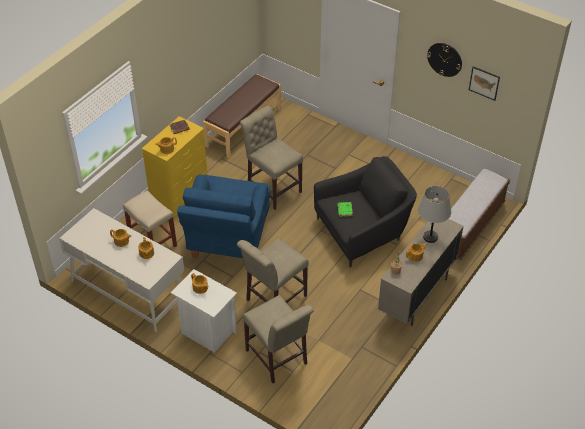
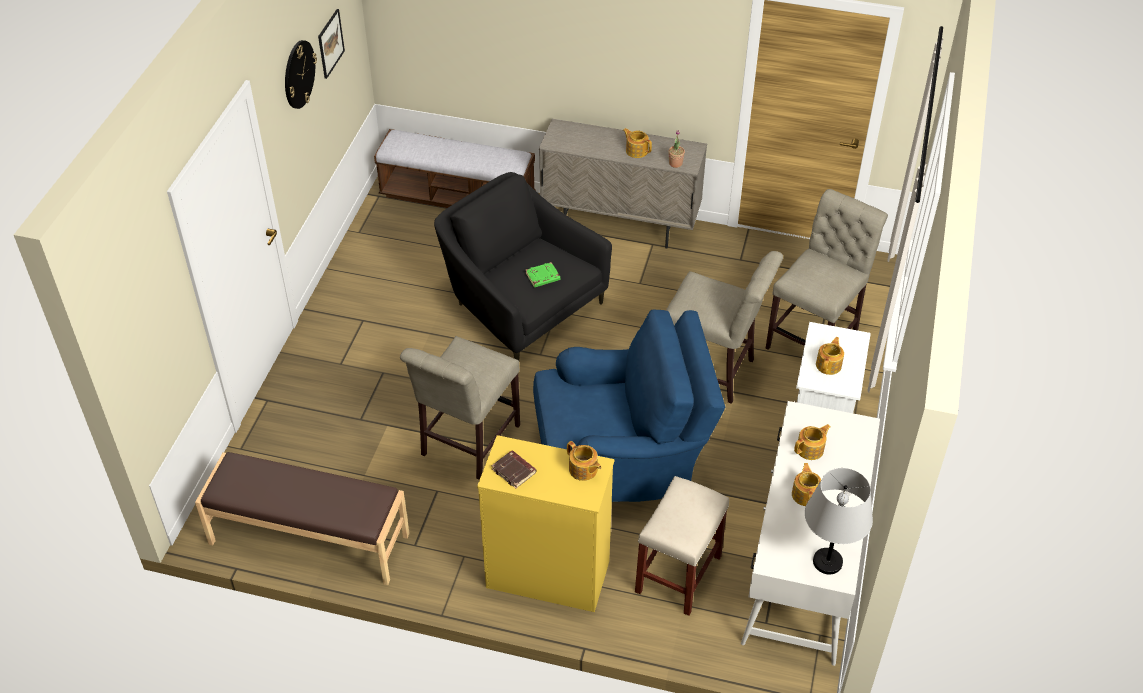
camera: 110 degrees left, 0 degrees up
grey table lamp [418,186,451,243] -> grey table lamp moved to [805,468,873,575]

